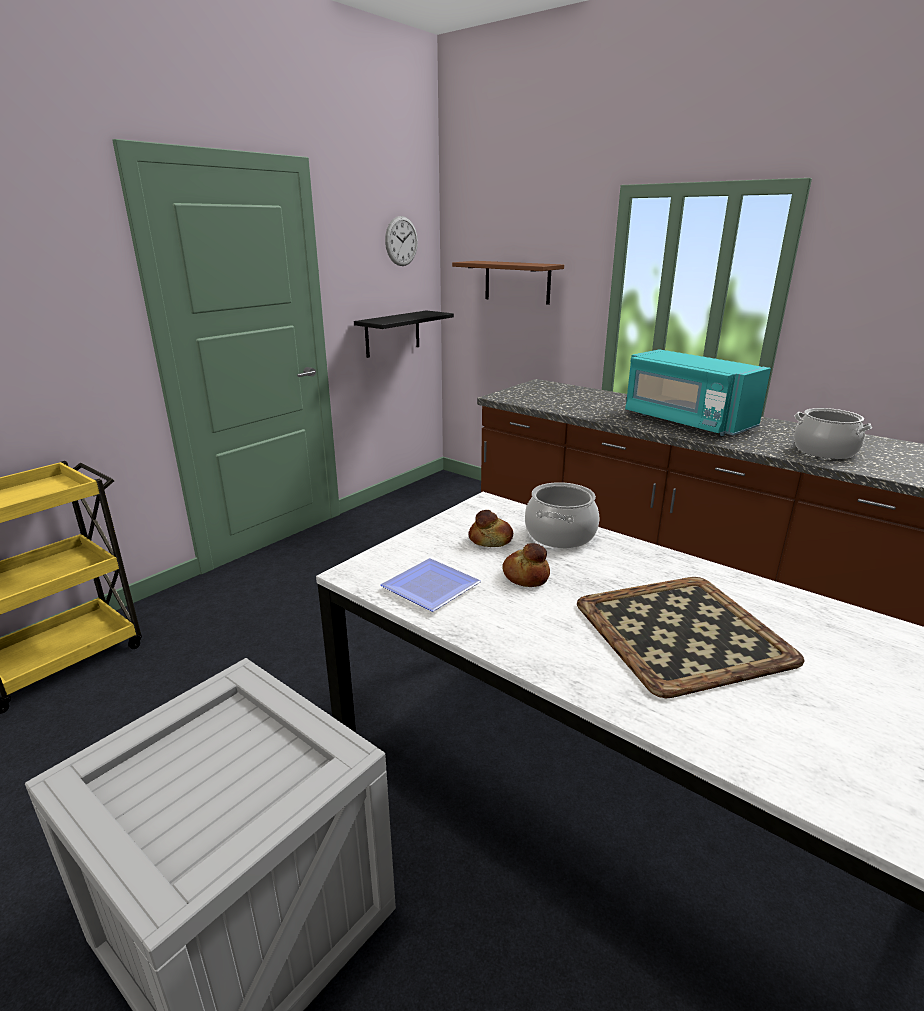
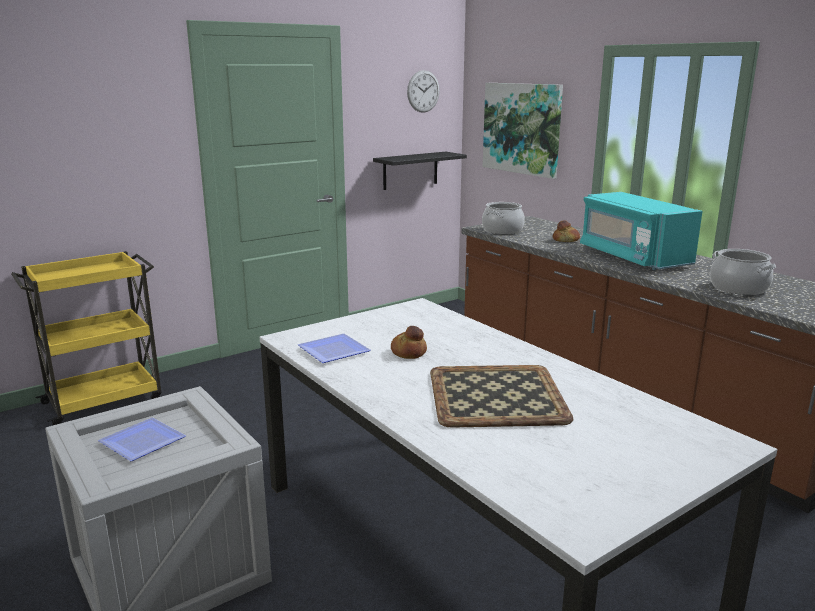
camera: 15 degrees right, 5 degrees down
brown shelf [452,261,564,305] -> picture [483,83,563,179]
bread [468,510,513,547] -> bread moved to [553,220,580,242]
cooking pot [525,482,599,548] -> cooking pot moved to [482,202,525,234]
none -> plate [98,418,186,461]

